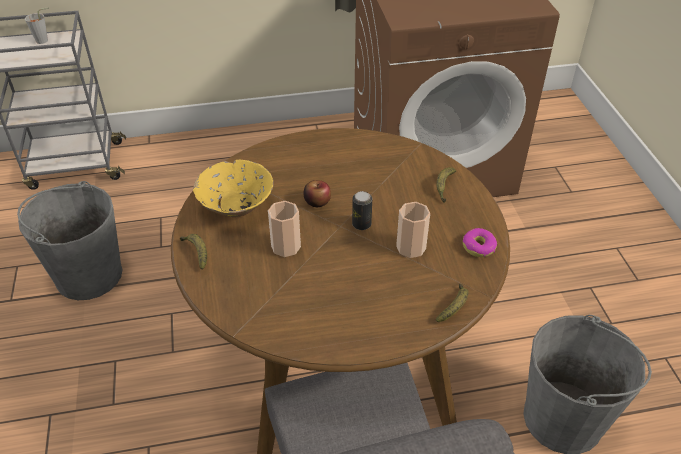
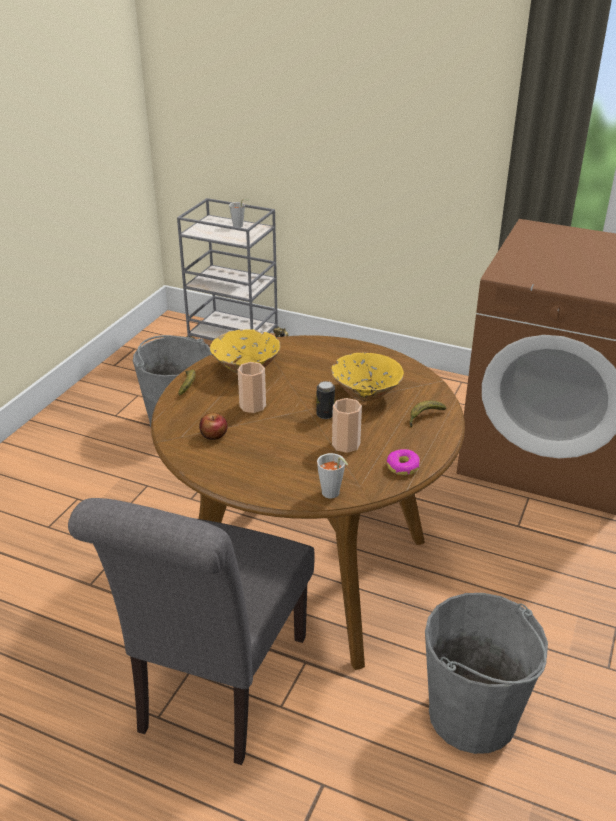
camera: 35 degrees right, 10 degrees down
apple [303,180,331,207] -> apple moved to [199,413,227,440]
banana [436,284,469,322] -> grey cup [317,453,348,498]
none -> yellow bowl [331,353,404,401]

